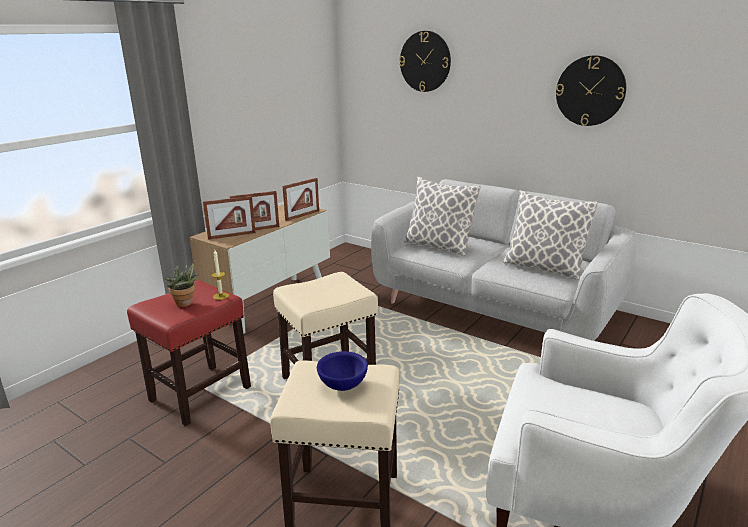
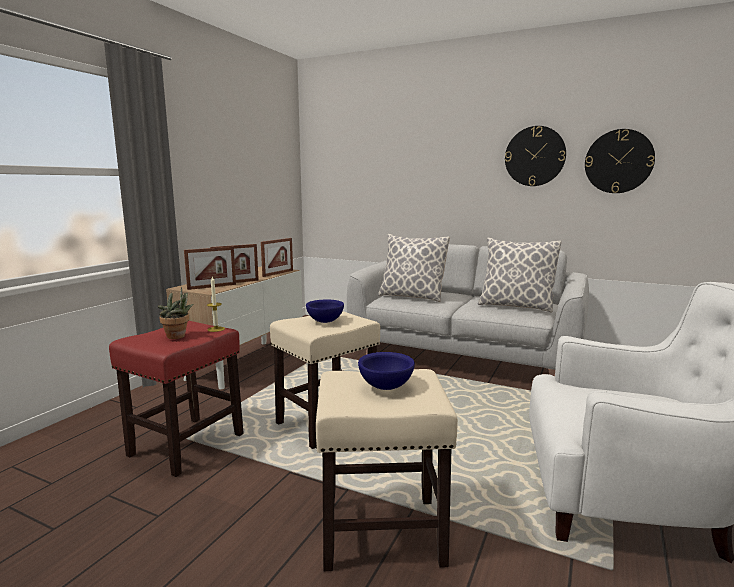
camera: 10 degrees left, 10 degrees down
wall clock [399,31,451,92] -> wall clock moved to [585,129,655,193]
none -> blue bowl [306,300,344,323]

